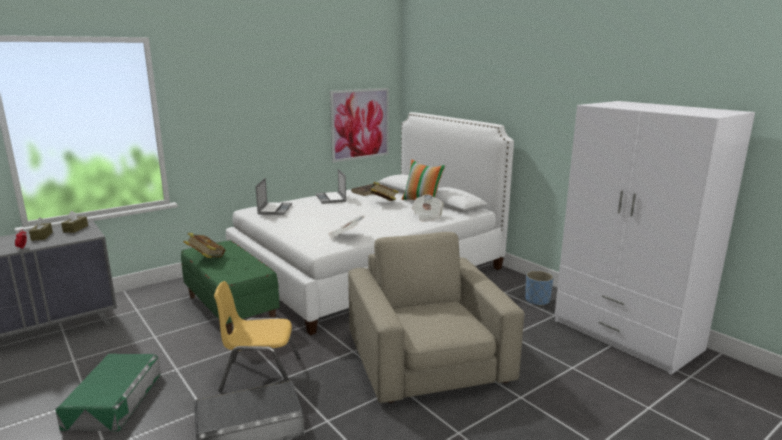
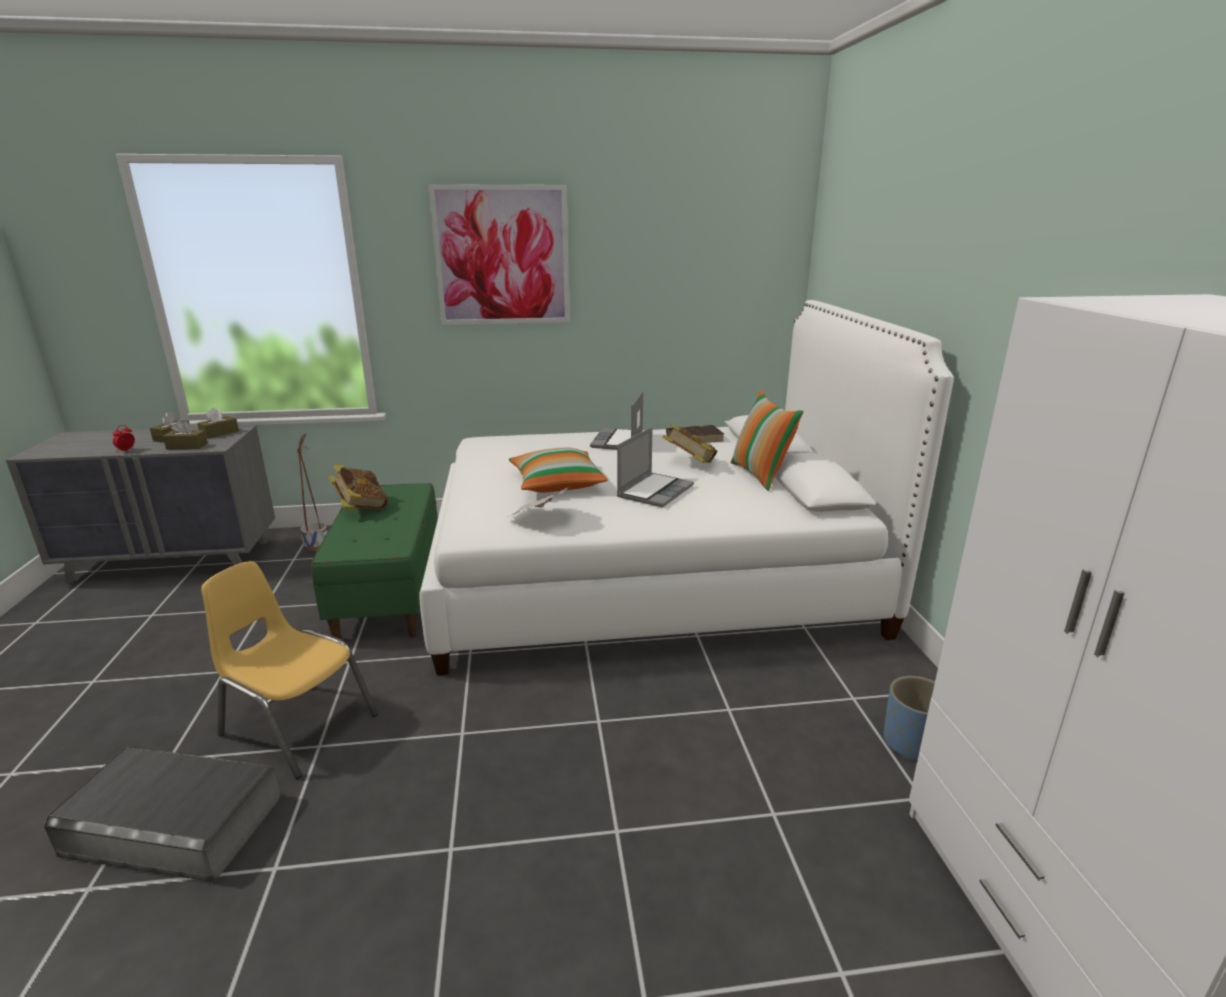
camera: 30 degrees right, 5 degrees up
green storage box [56,354,161,431] -> none
laptop [256,178,292,215] -> laptop moved to [617,427,694,508]
picture [330,88,389,163] -> picture moved to [428,184,570,325]
beige armchair [348,232,524,403] -> none
newspaper [412,194,444,222] -> none
none -> brown tissue box [163,420,208,450]
none -> planter [297,434,327,551]
none -> pillow [509,447,608,493]

